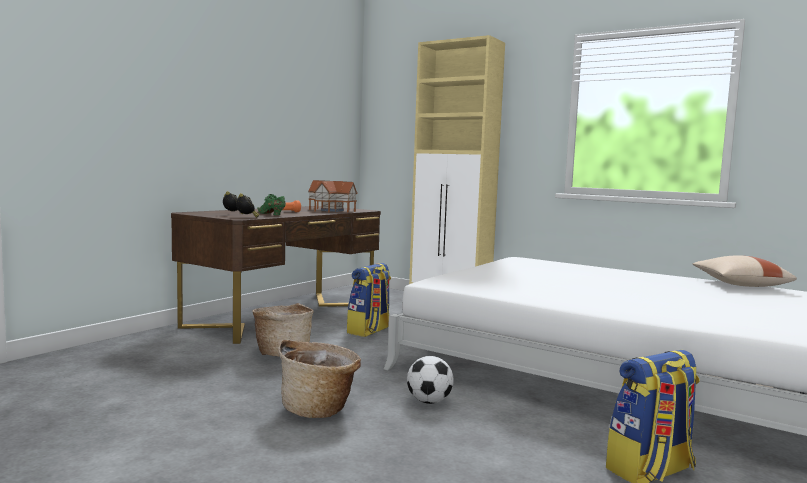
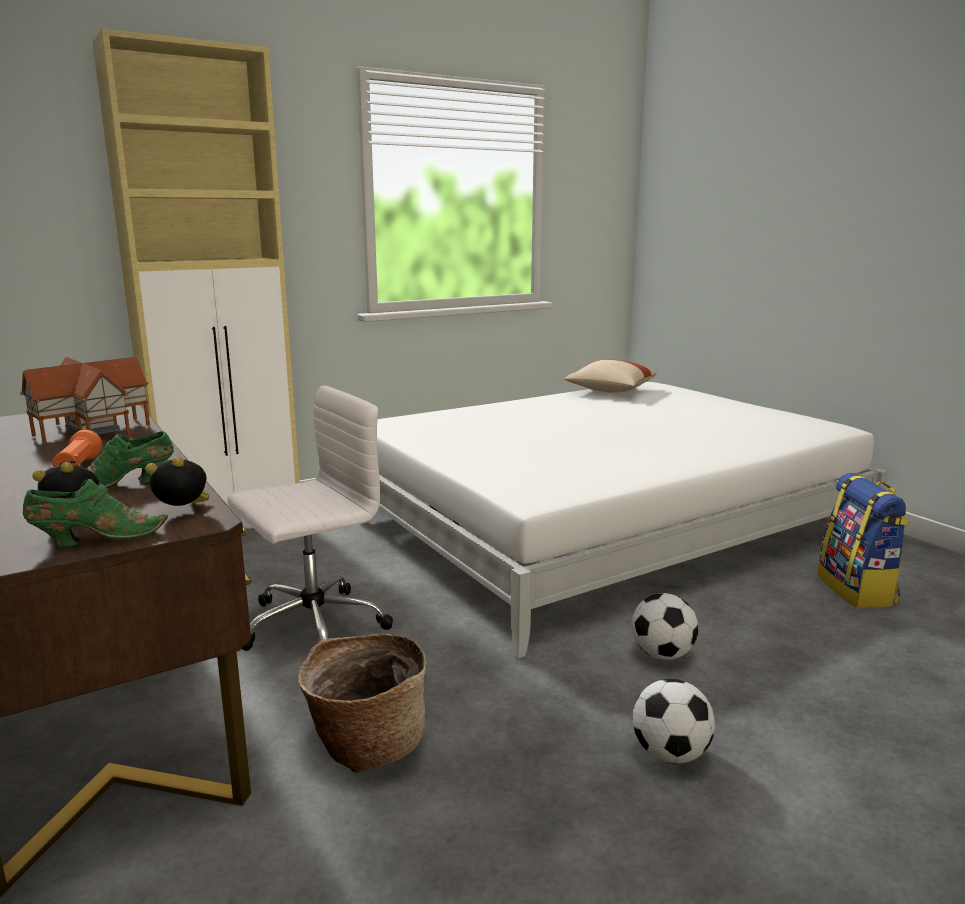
camera: 65 degrees left, 10 degrees up
basket [278,340,361,418] -> football [633,679,715,764]
backpack [347,263,391,337] -> white office chair [227,385,393,651]
none -> green shoe [23,479,168,547]

